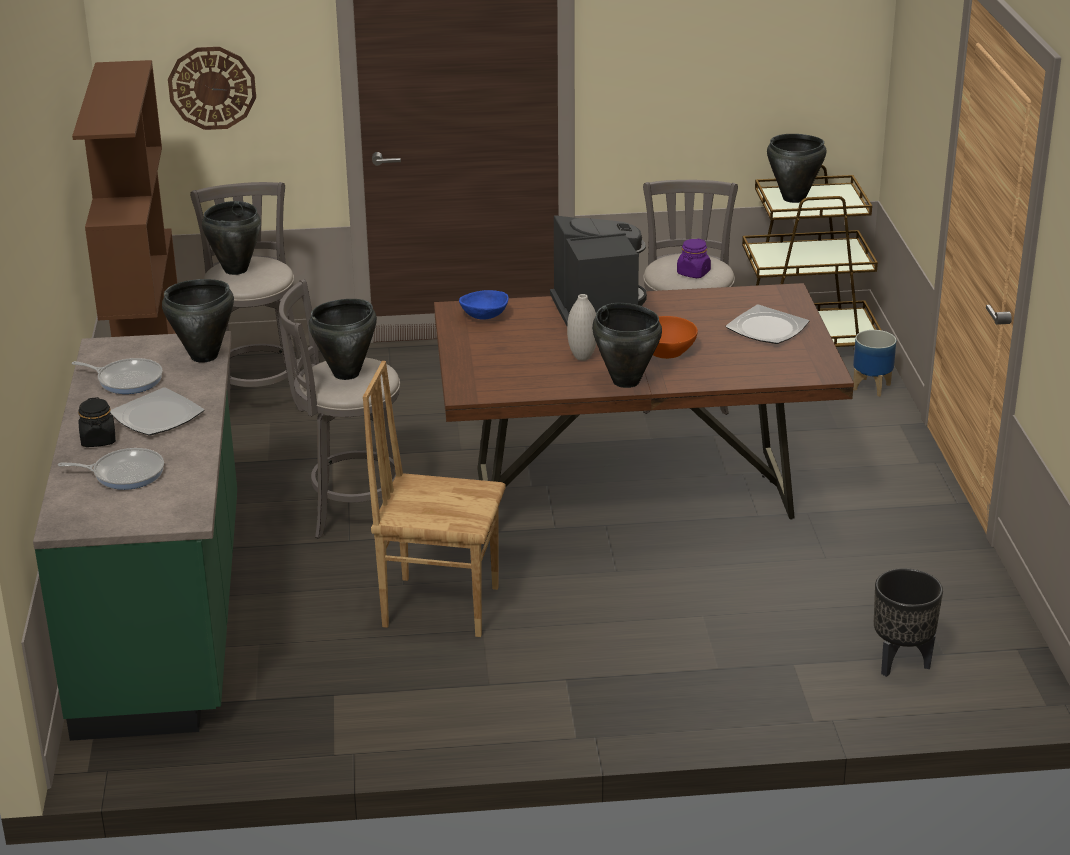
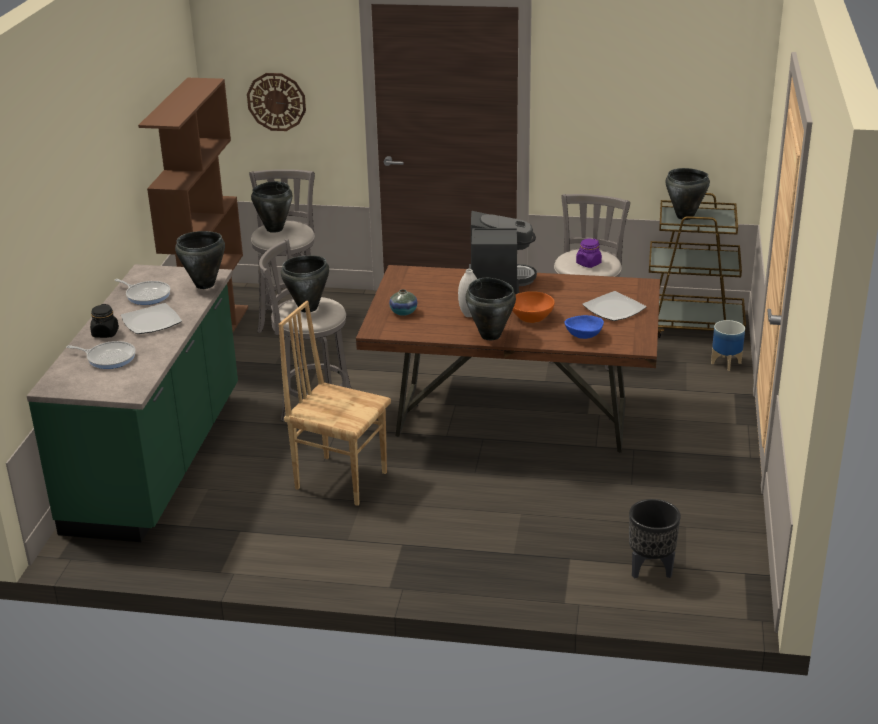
camera: 15 degrees right, 0 degrees up
blue bowl [459,290,509,320] -> blue bowl moved to [564,315,604,339]
none -> vase [389,289,417,316]

